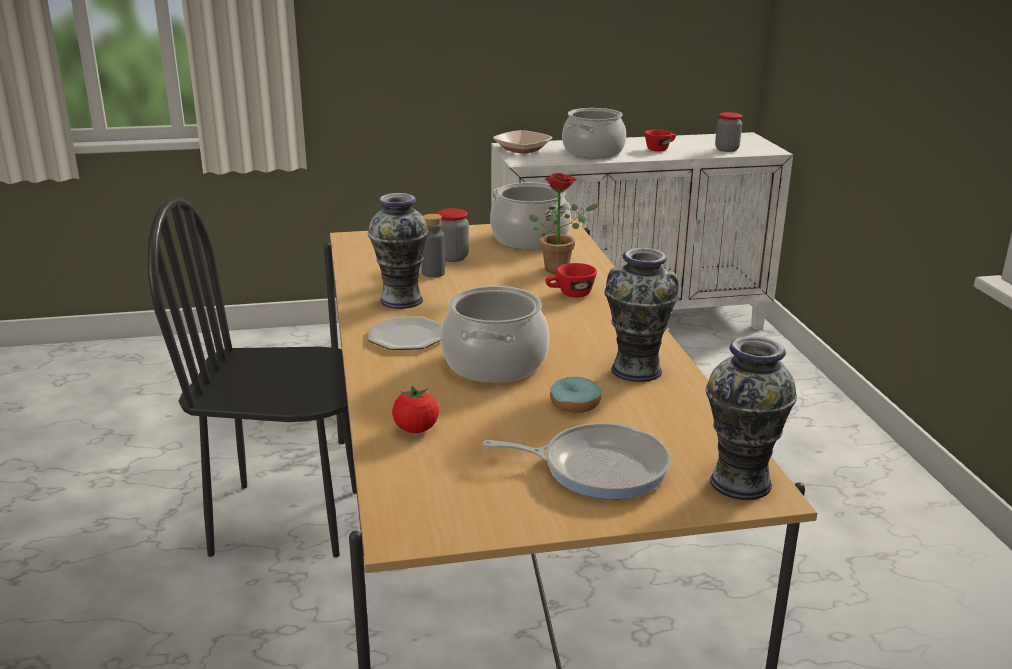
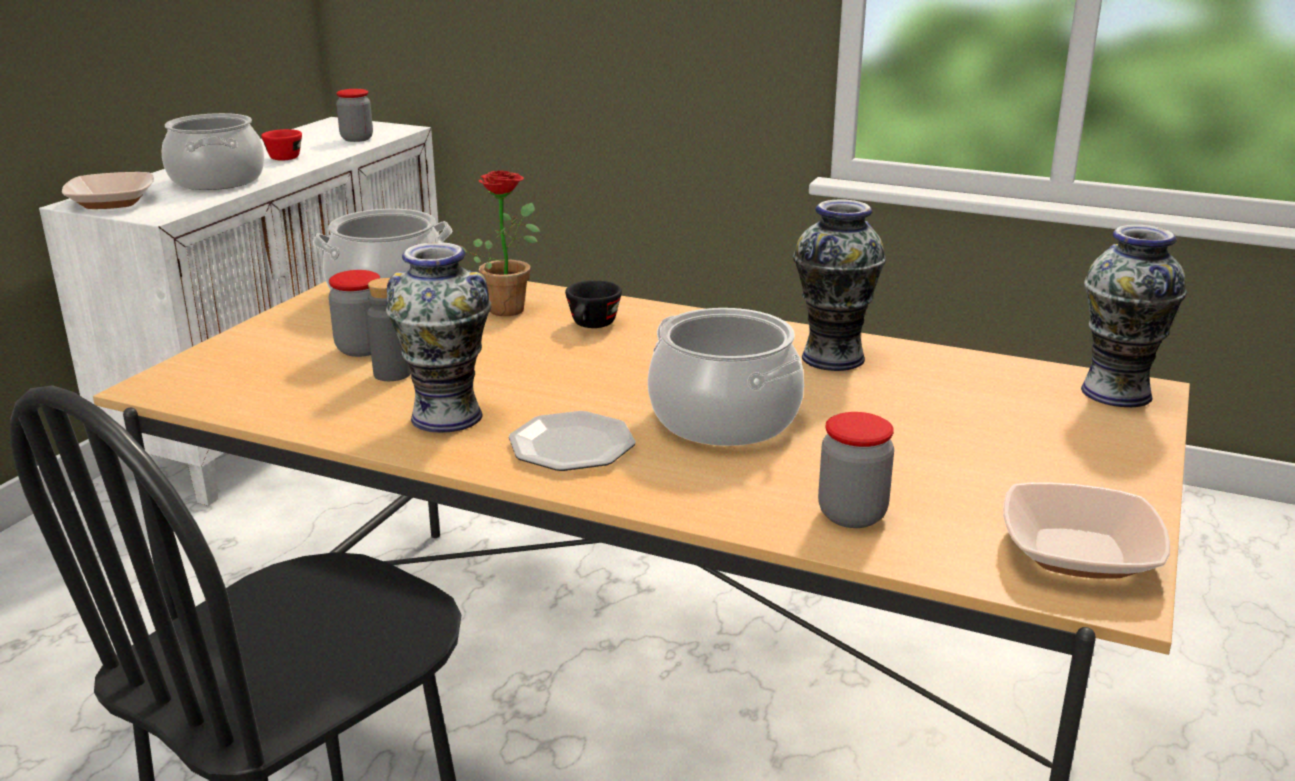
camera: 55 degrees left, 0 degrees up
tomato [392,386,439,433] -> jar [818,412,894,528]
frying pan [482,423,671,499] -> none
red cup [545,263,597,298] -> black cup [565,280,622,328]
donut [550,377,601,413] -> none
none -> bowl [1003,482,1170,579]

